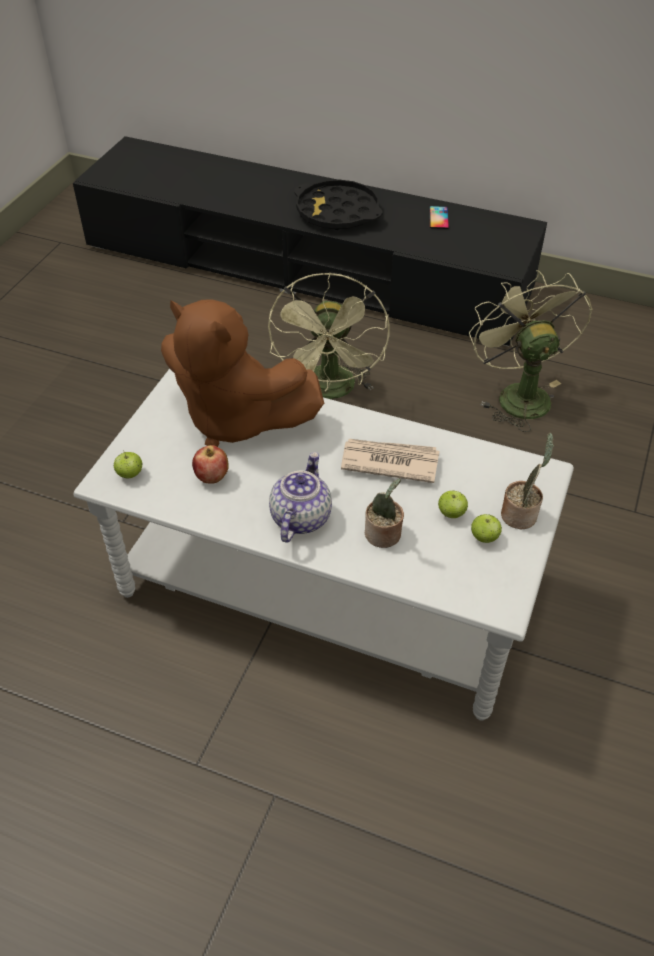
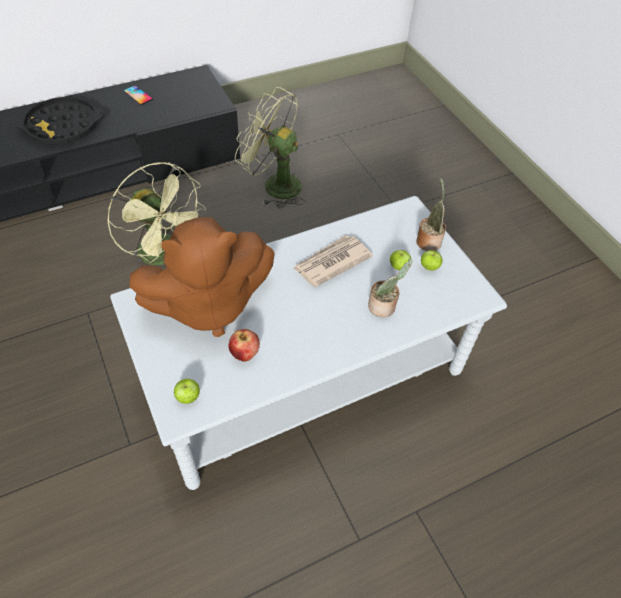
camera: 50 degrees left, 5 degrees up
teapot [269,452,332,542] -> none

